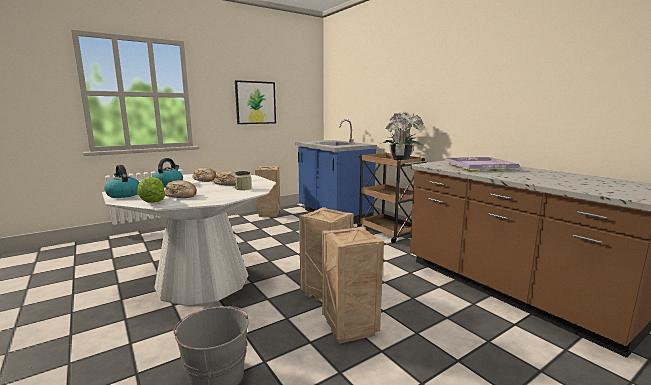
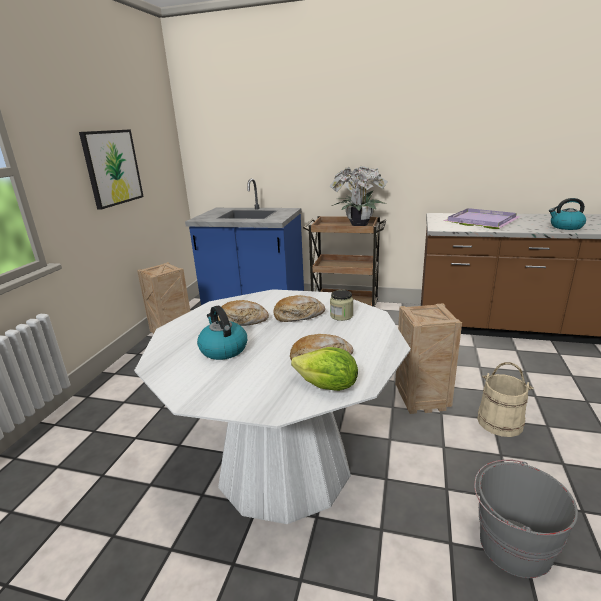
camera: 40 degrees left, 10 degrees up
kettle [104,165,139,198] -> kettle moved to [549,198,586,230]
crate [322,226,384,344] -> beige bucket [477,362,533,437]

